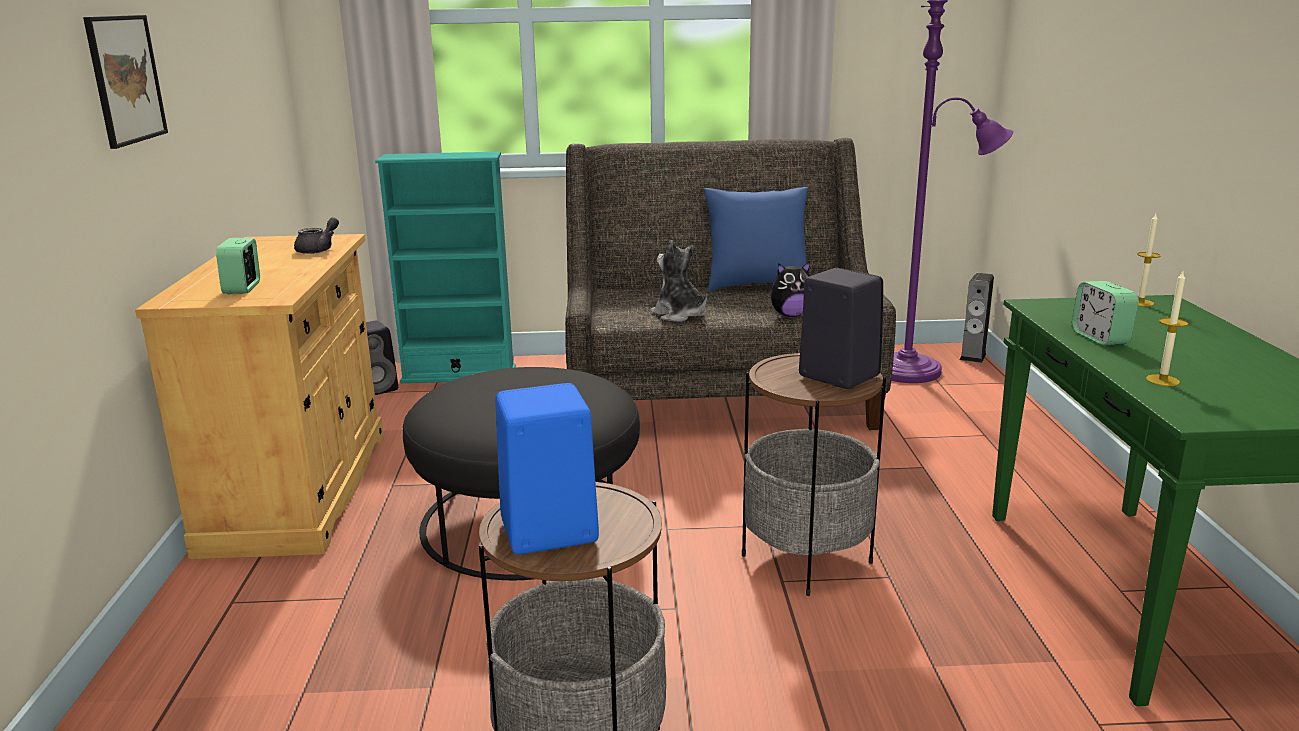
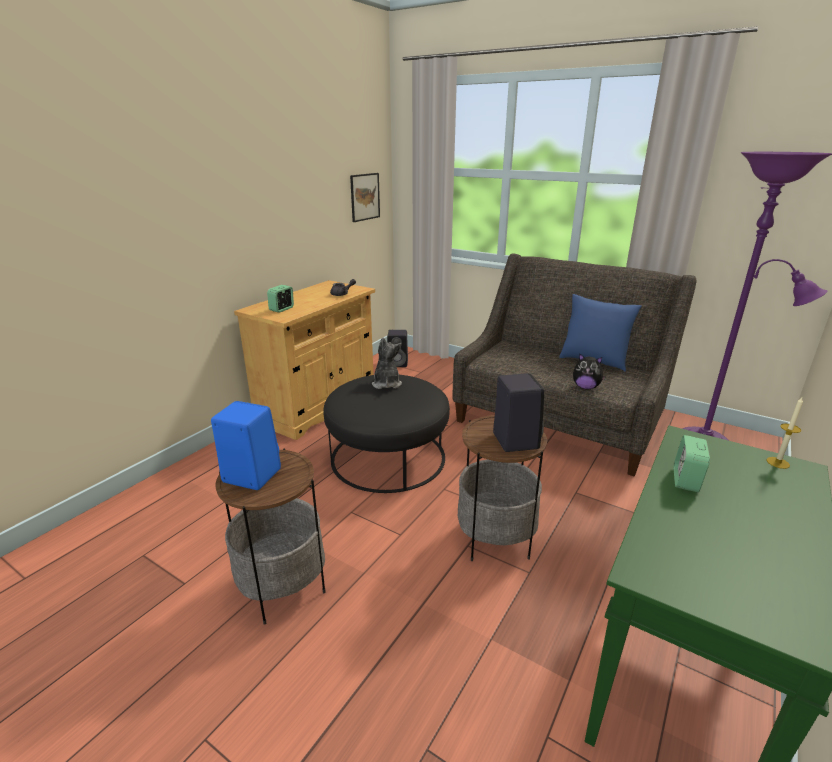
camera: 35 degrees right, 5 degrees up
picture [83,15,168,149] -> picture moved to [350,173,380,222]
turquoise bookcase [375,152,516,383] -> none
plush toy [650,240,707,322] -> plush toy moved to [372,338,402,389]
speaker [959,273,994,363] -> none
candle [1146,272,1189,386] -> none

